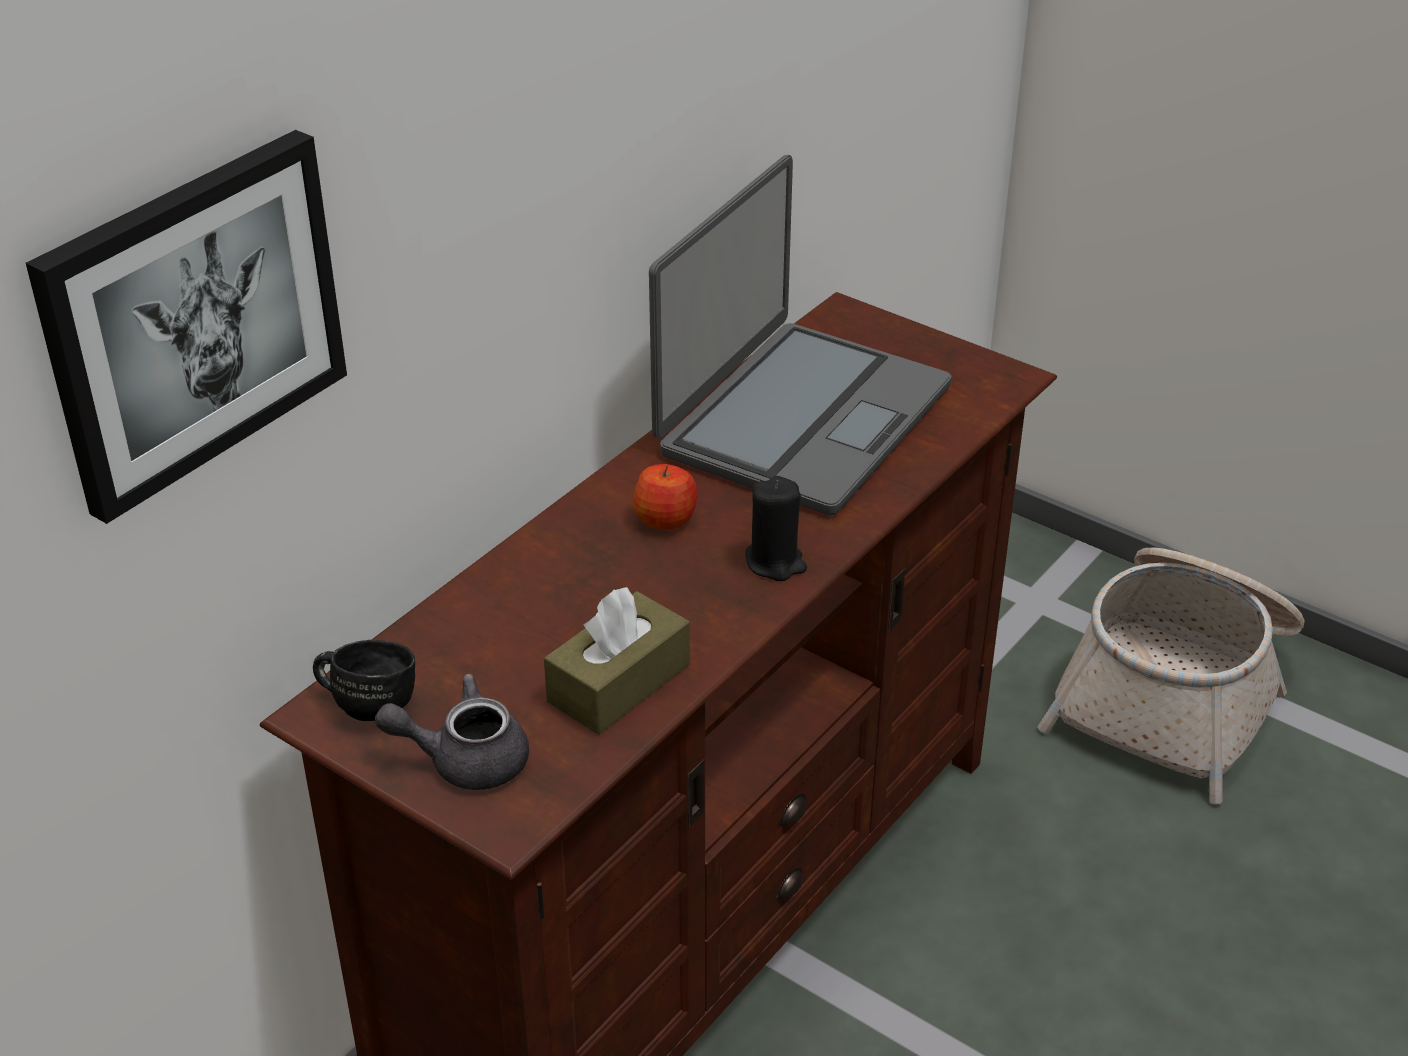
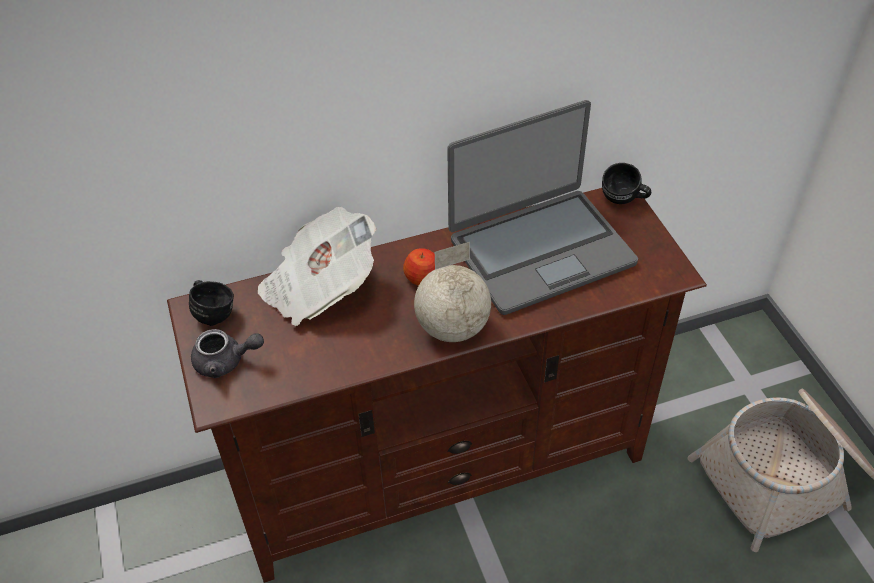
camera: 35 degrees right, 10 degrees up
picture [26,130,347,524] -> none
grey teapot [375,674,529,790] -> grey teapot turned 150 degrees clockwise [191,329,264,378]
brown tissue box [544,587,690,734] -> none
black candle [745,476,807,581] -> globe [414,242,491,342]
none -> newspaper [258,207,376,326]
none -> black mug [602,163,651,204]

